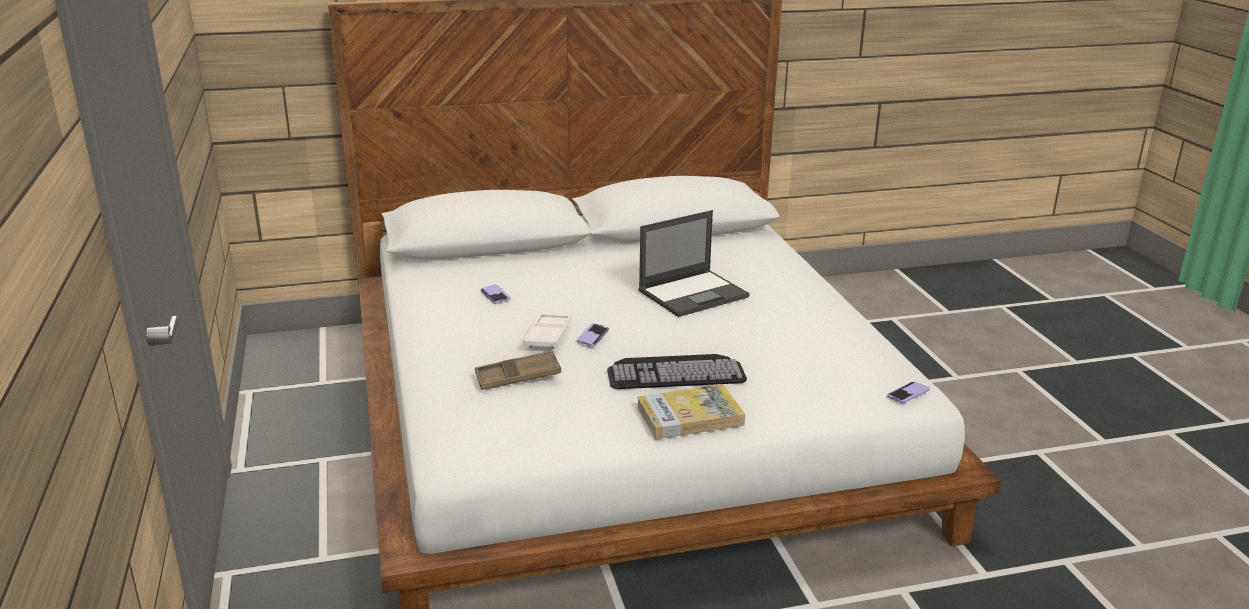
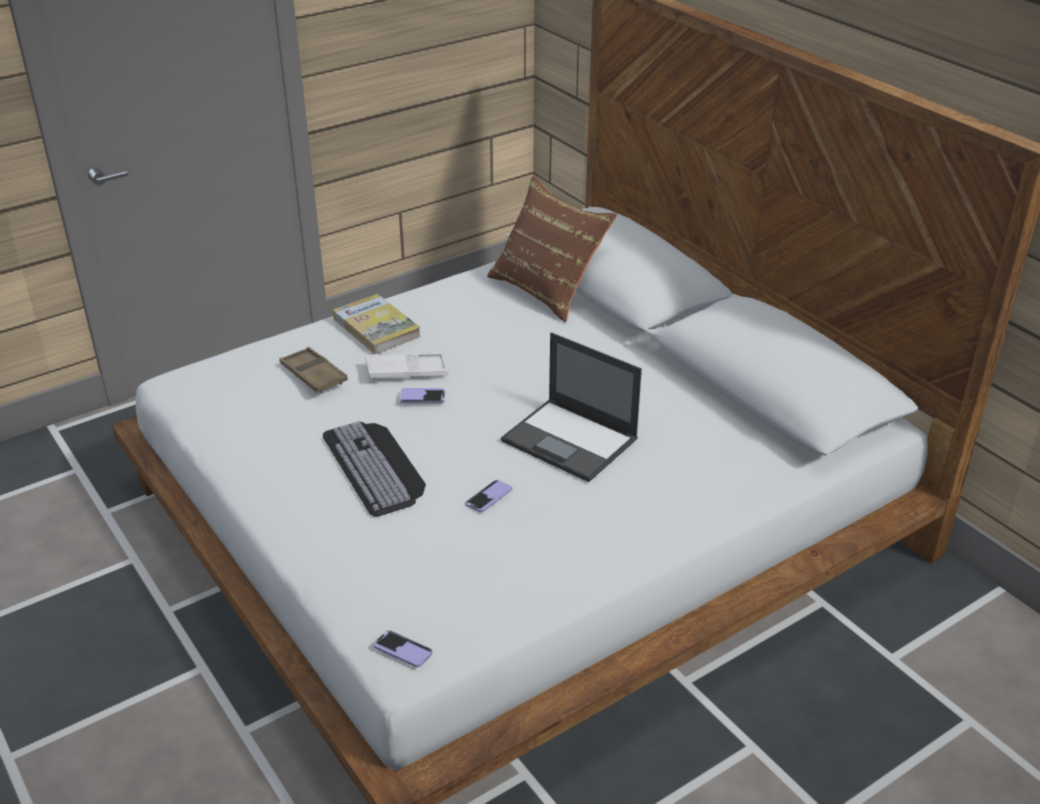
camera: 70 degrees right, 10 degrees up
phone [480,284,510,304] -> phone moved to [465,480,512,512]
book [637,384,745,439] -> book moved to [333,294,421,354]
none -> brown pillow [487,176,617,322]

